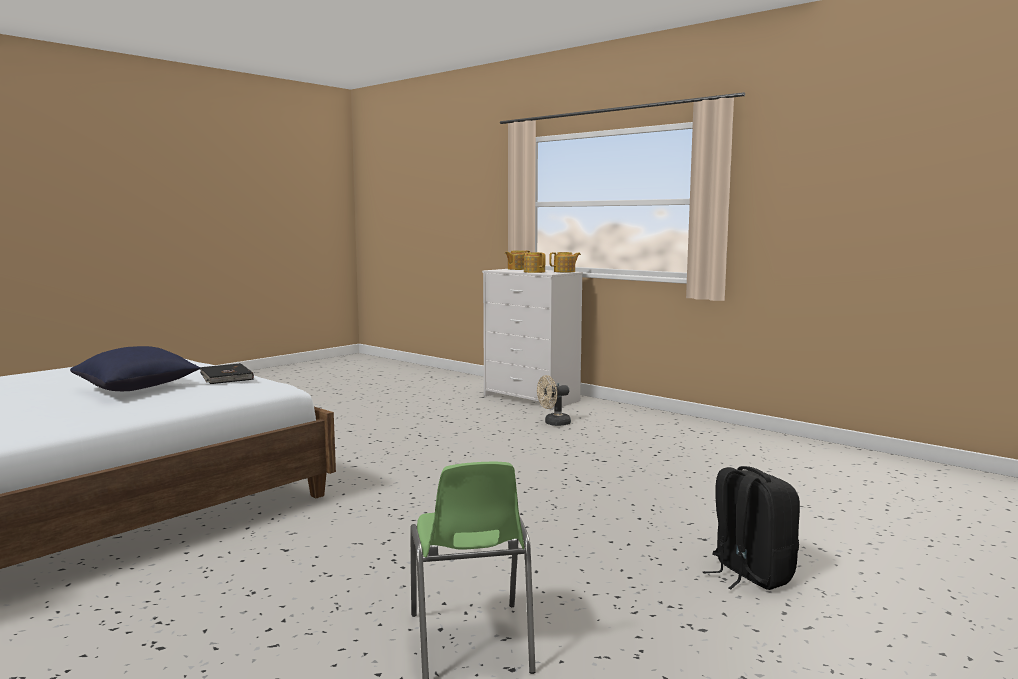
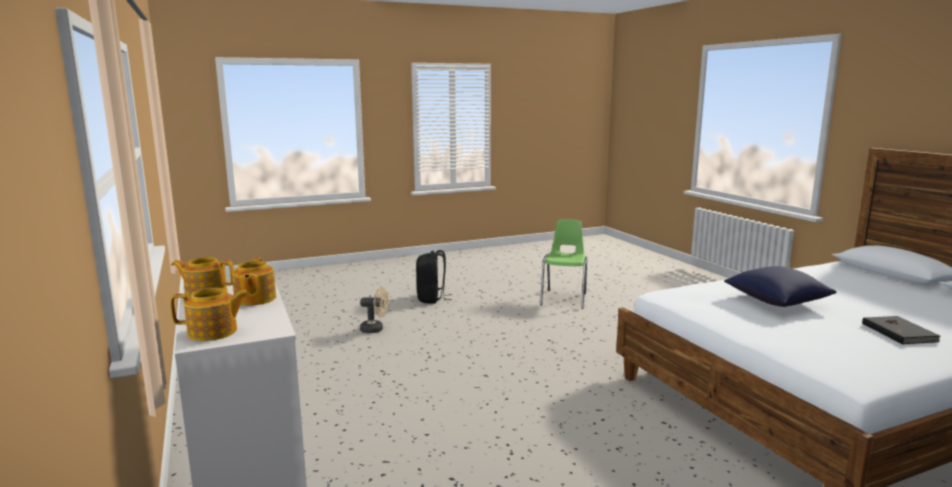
camera: 155 degrees left, 5 degrees up
black book [200,363,254,384] -> black book moved to [862,316,941,344]
beige fan [537,375,571,426] -> beige fan moved to [360,287,389,333]

